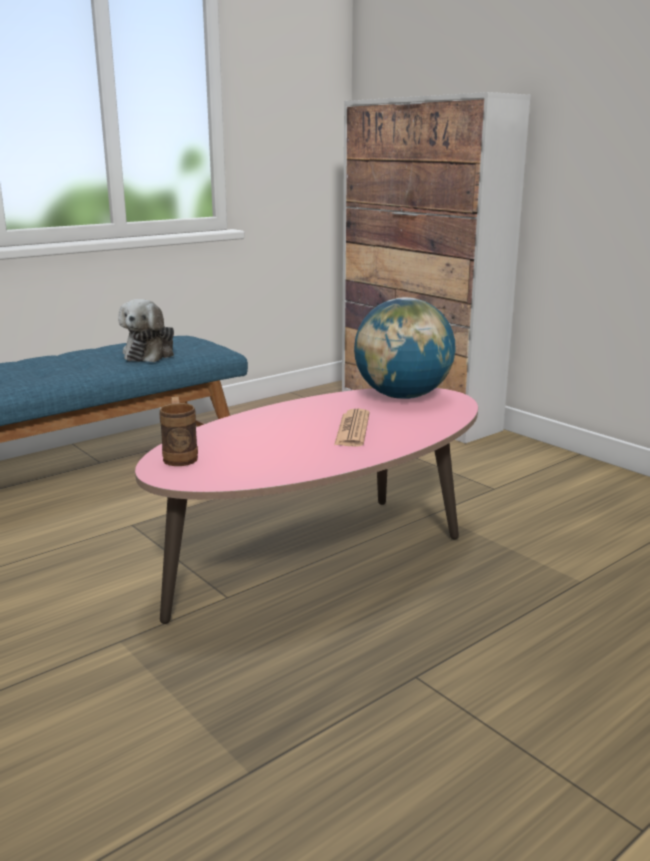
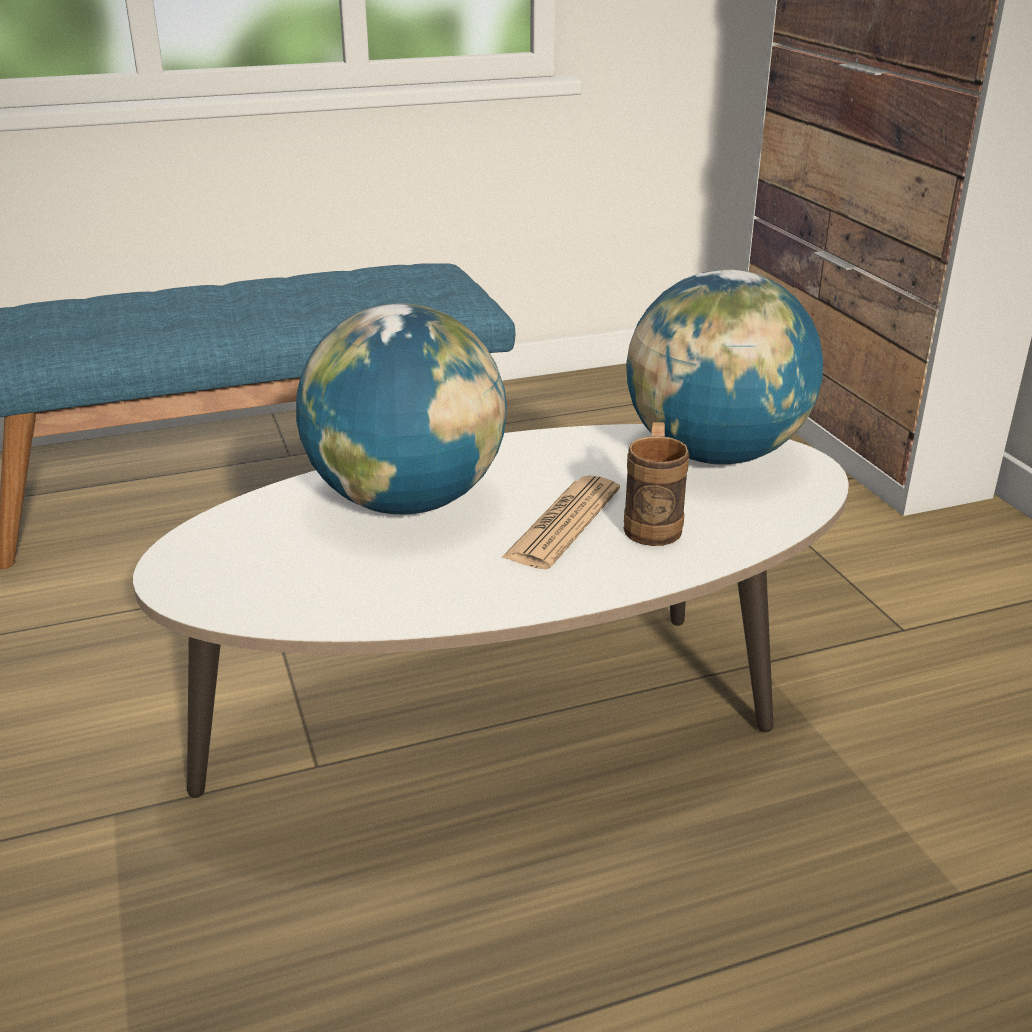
camera: 20 degrees right, 10 degrees up
plush toy [118,299,174,362] -> none
pink coffee table [135,388,478,624] -> white coffee table [133,424,849,798]
brown mug [160,397,198,466] -> brown mug moved to [624,422,689,546]
none -> globe [296,303,507,514]

